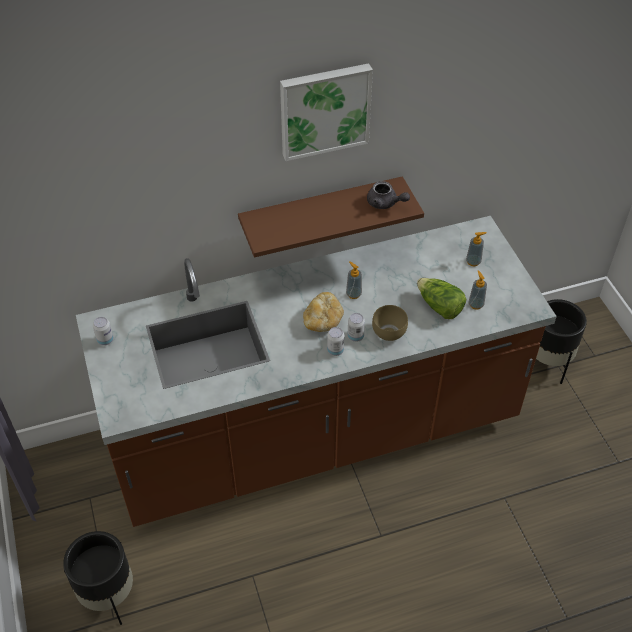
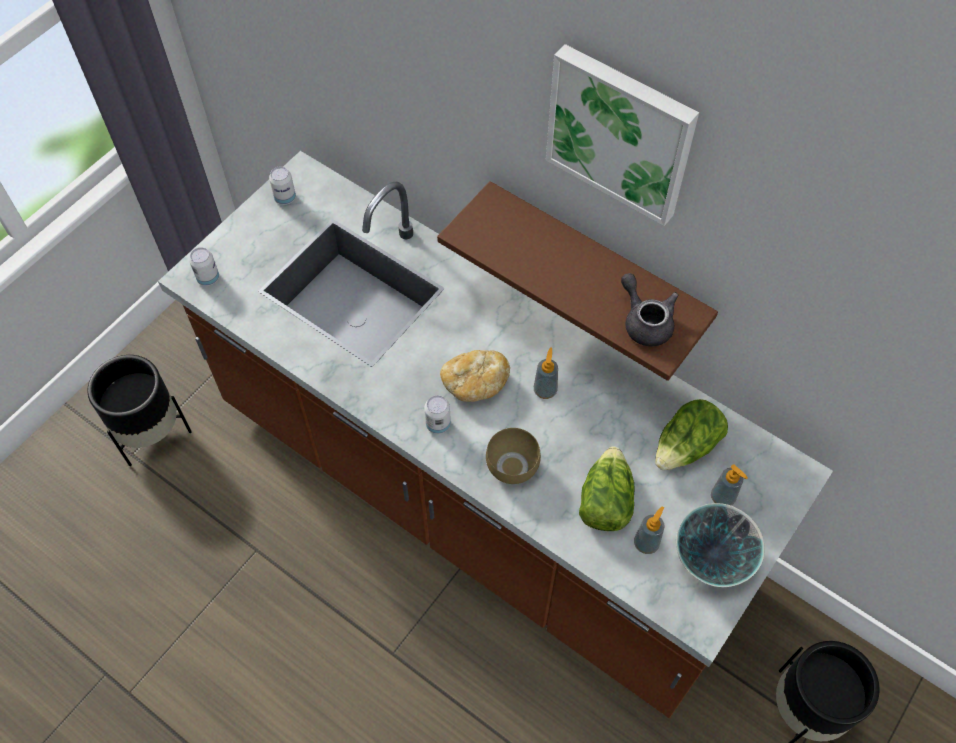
camera: 55 degrees right, 10 degrees up
can [347,313,365,342] -> can moved to [189,247,219,286]
grey teapot [367,181,410,209] -> grey teapot turned 150 degrees clockwise [621,273,678,346]
none -> lettuce [655,399,728,470]
none -> bowl [676,503,765,587]

